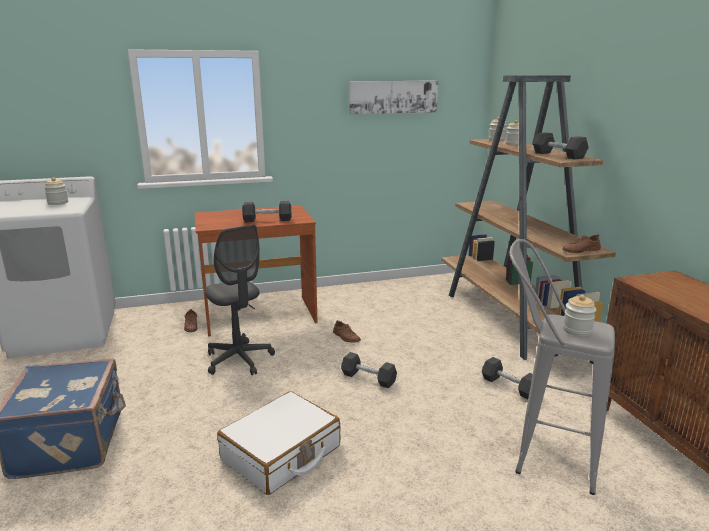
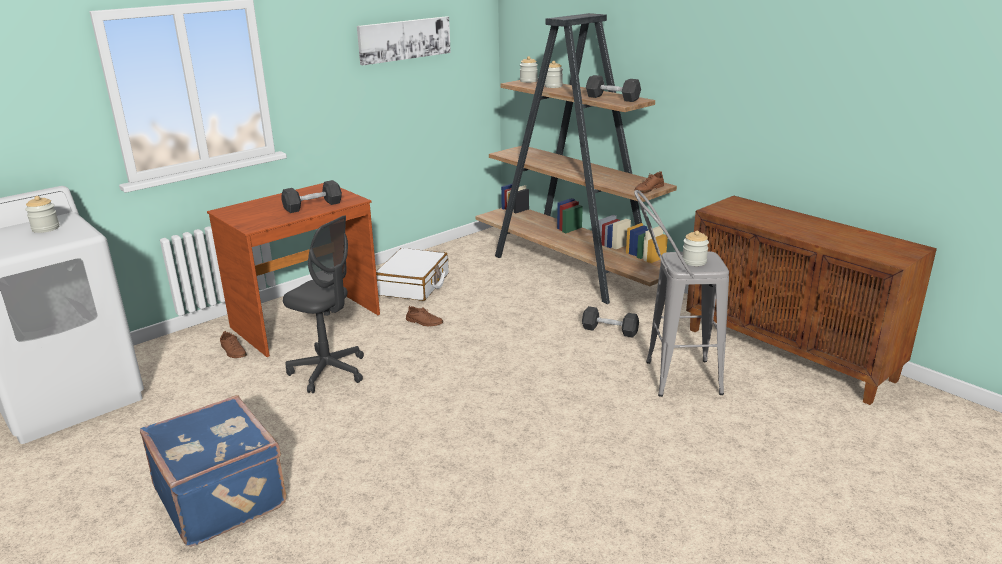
camera: 25 degrees left, 5 degrees up
white suitcase [217,391,340,495] -> white suitcase moved to [376,248,449,301]
black dumbbell [341,352,397,388] -> none

